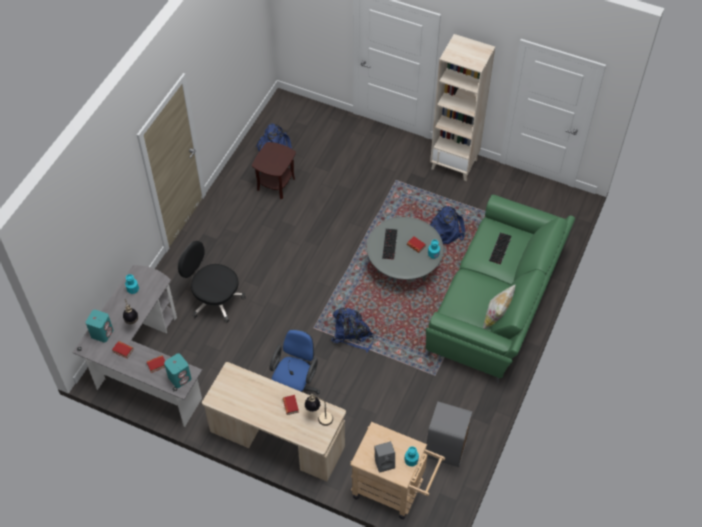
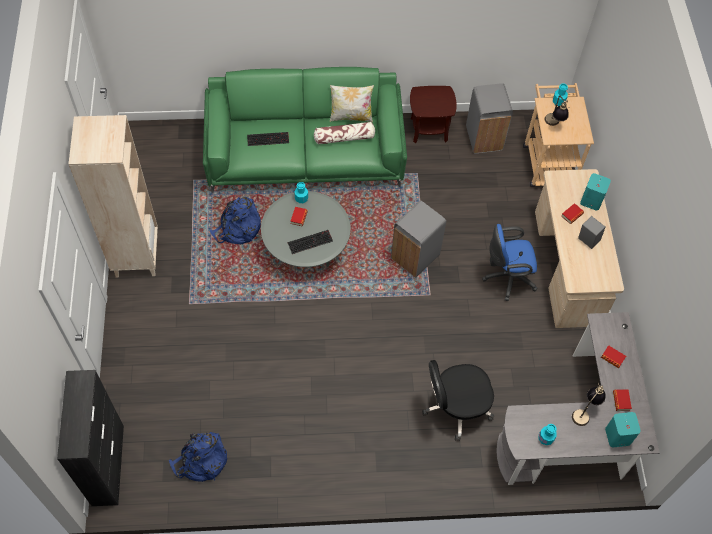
camera: 120 degrees left, 5 degrees up
turquoise speaker [164,353,191,388] -> turquoise speaker moved to [580,173,611,211]
black office chair [178,241,245,323] -> black office chair turned 75 degrees clockwise [422,360,494,441]
brown side table [252,142,296,199] -> brown side table moved to [410,86,457,143]
table lamp [305,394,333,426] -> table lamp moved to [545,95,570,126]
blue backpack [331,308,374,353] -> grey trash can [391,201,446,278]
grey speaker [374,441,395,473] -> grey speaker moved to [578,216,605,249]
none -> black cabinet [57,370,124,506]
none -> pillow [314,122,375,145]

